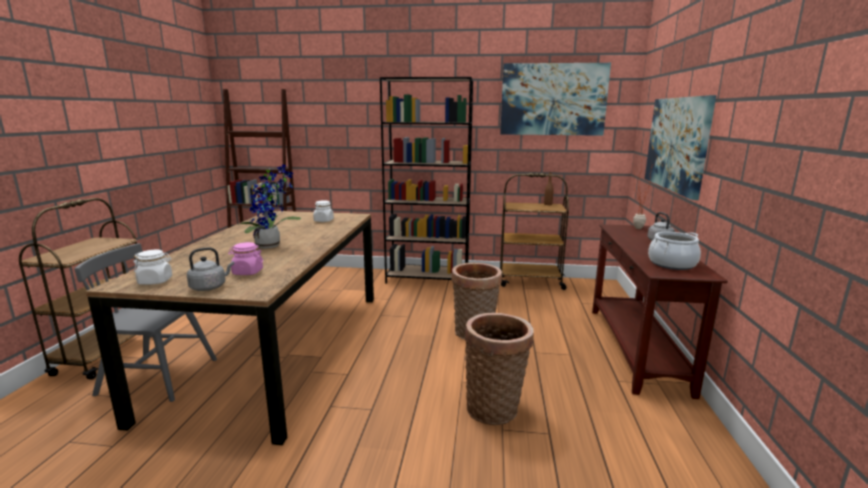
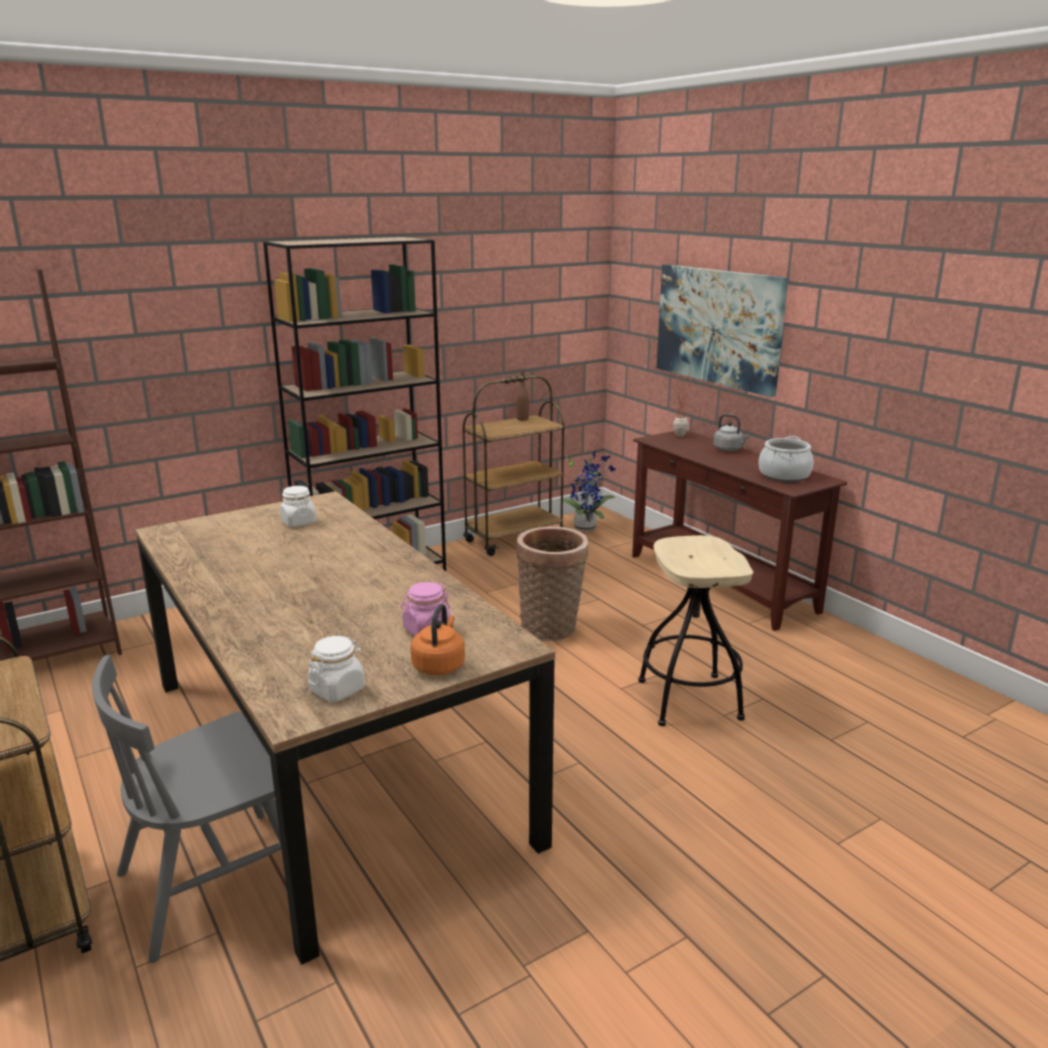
camera: 40 degrees left, 5 degrees up
grey kettle [187,247,234,291] -> orange kettle [411,604,465,675]
potted plant [238,164,301,249] -> potted plant moved to [558,450,616,532]
basket [464,313,534,425] -> beige stool [638,535,753,726]
picture [500,63,611,136] -> none

